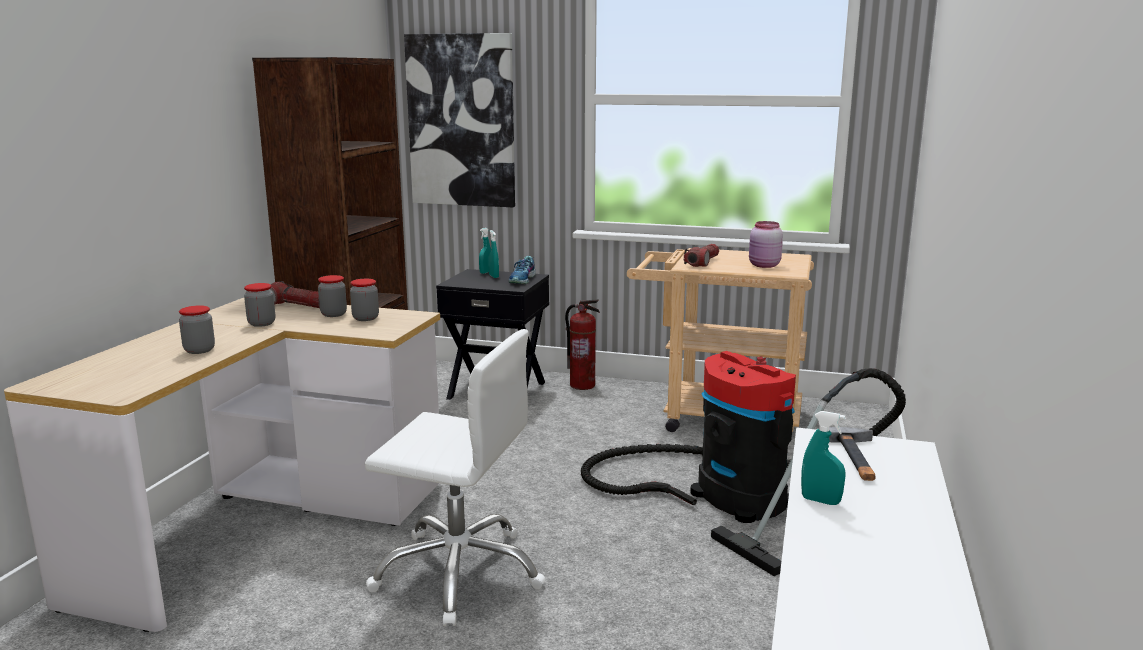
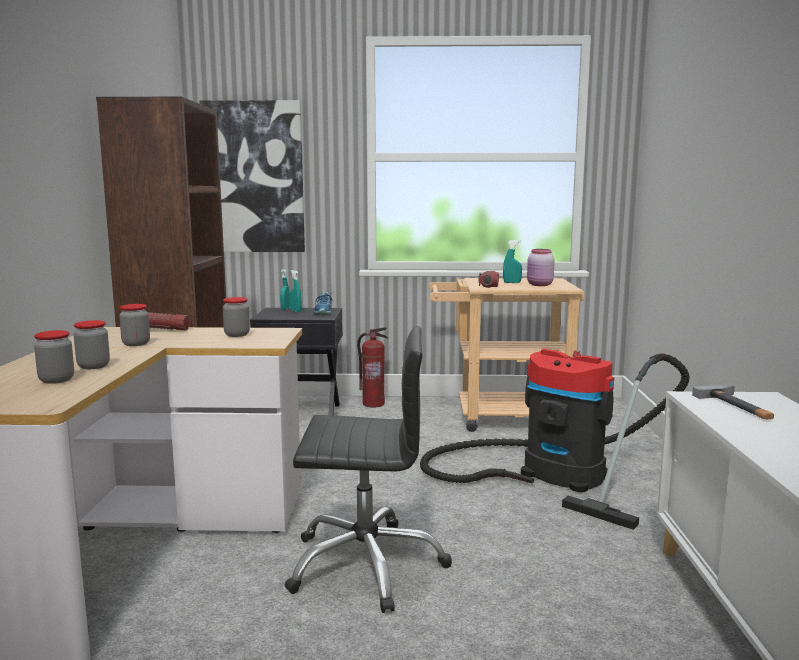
camera: 15 degrees left, 5 degrees down
jar [318,275,347,317] -> jar moved to [34,330,74,384]
white office chair [365,329,546,626] -> black office chair [285,326,452,613]
turquoise spray bottle [801,411,846,505] -> turquoise spray bottle moved to [503,240,522,283]

